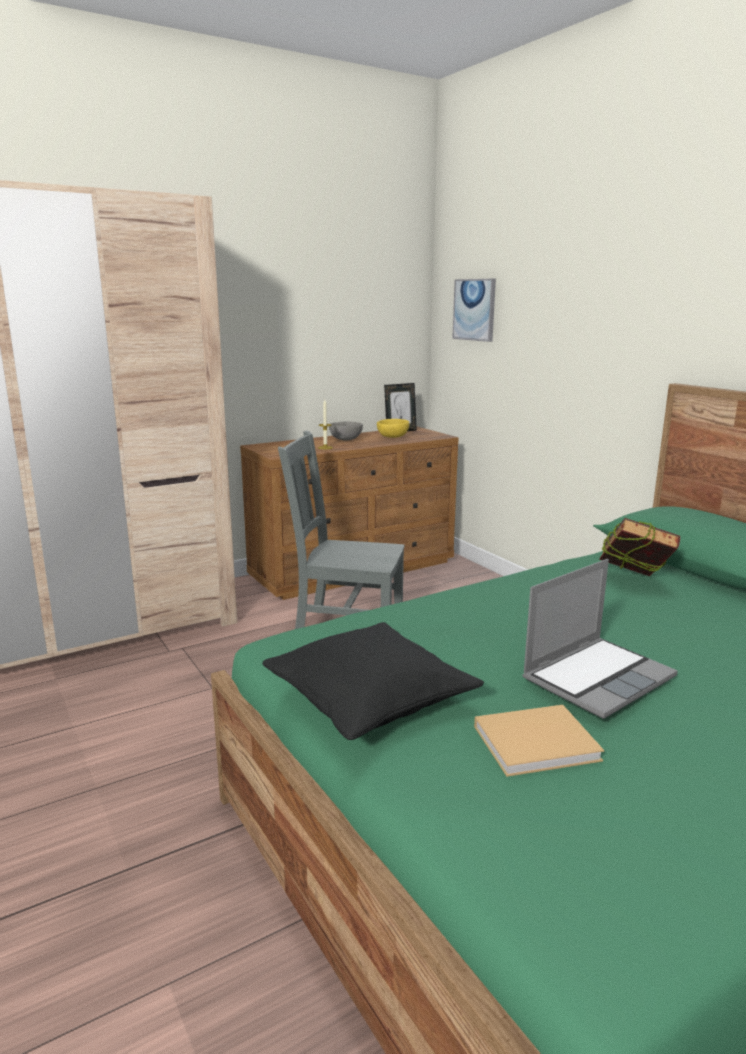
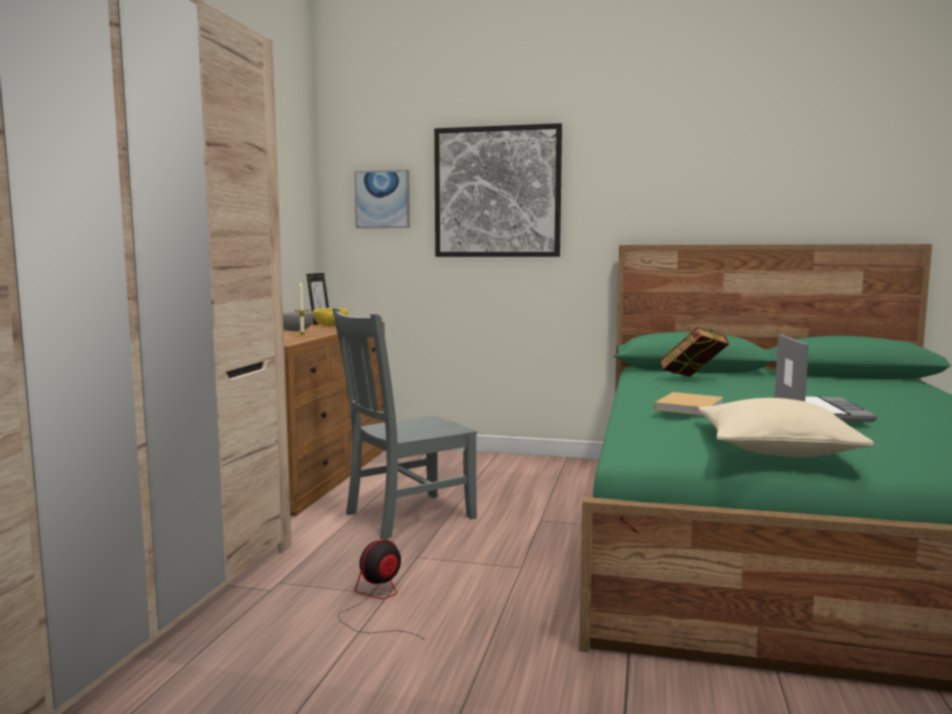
camera: 45 degrees left, 10 degrees down
black pillow [262,622,484,740] -> beige pillow [698,398,874,457]
beige book [474,705,604,777] -> beige book moved to [654,392,724,416]
none -> fan [338,539,425,640]
none -> picture [434,123,562,257]

